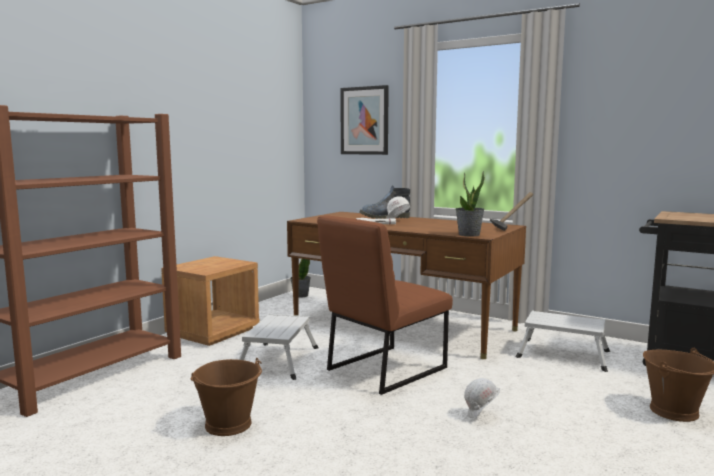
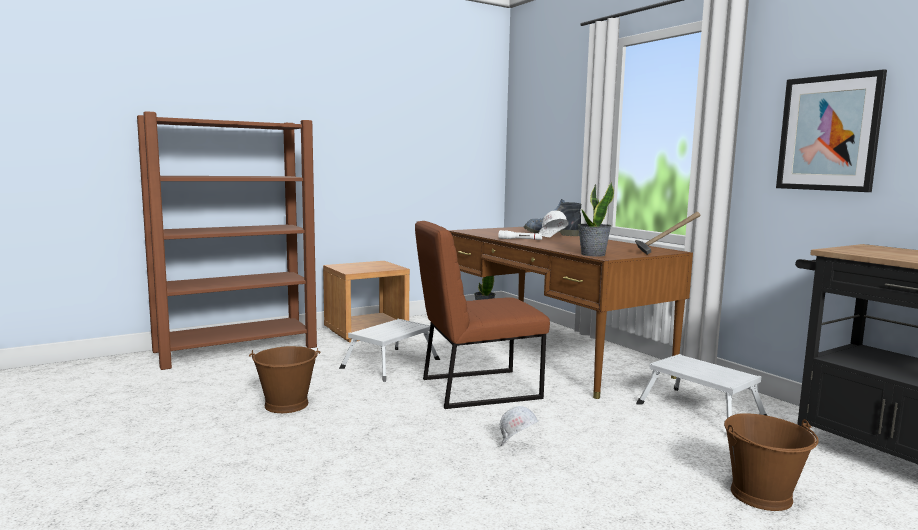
camera: 25 degrees right, 0 degrees up
picture [340,85,389,155] -> picture moved to [776,69,887,192]

